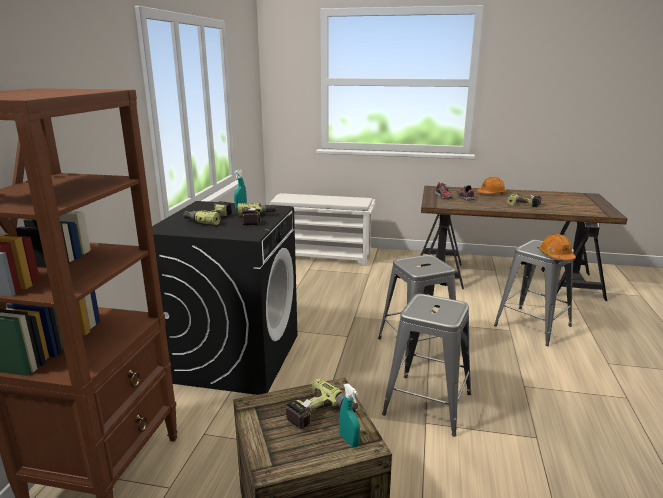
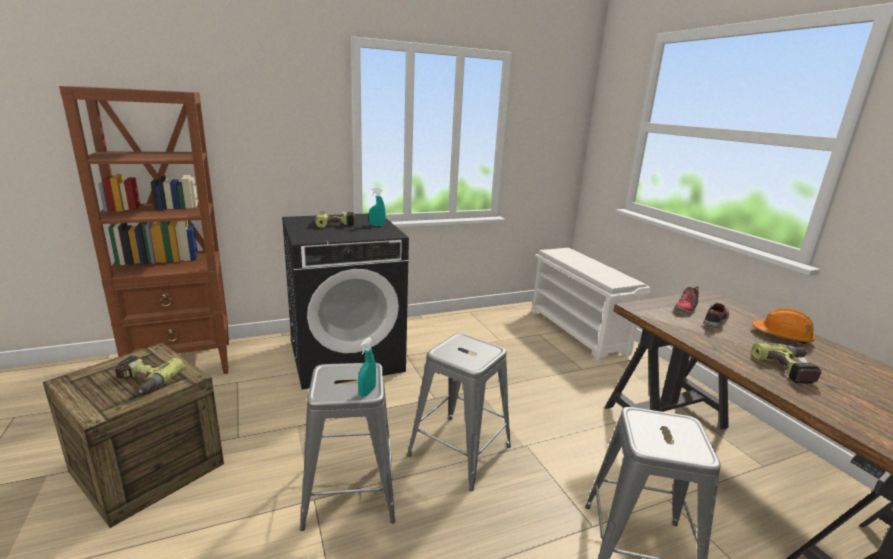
camera: 55 degrees right, 0 degrees up
power drill [238,203,277,225] -> none
turquoise spray bottle [339,384,360,448] -> turquoise spray bottle moved to [358,337,376,397]
orange hard hat [539,234,576,260] -> none

